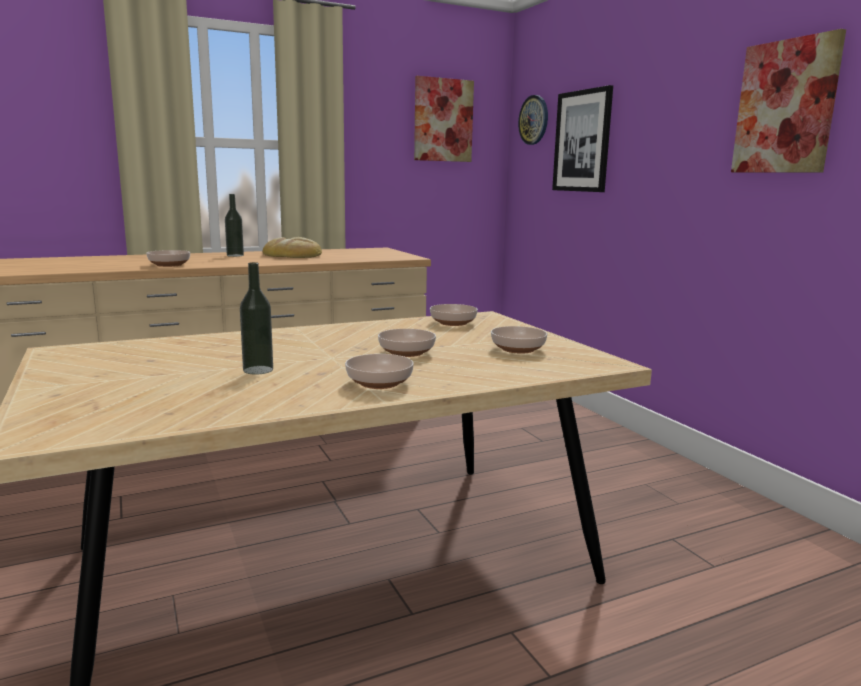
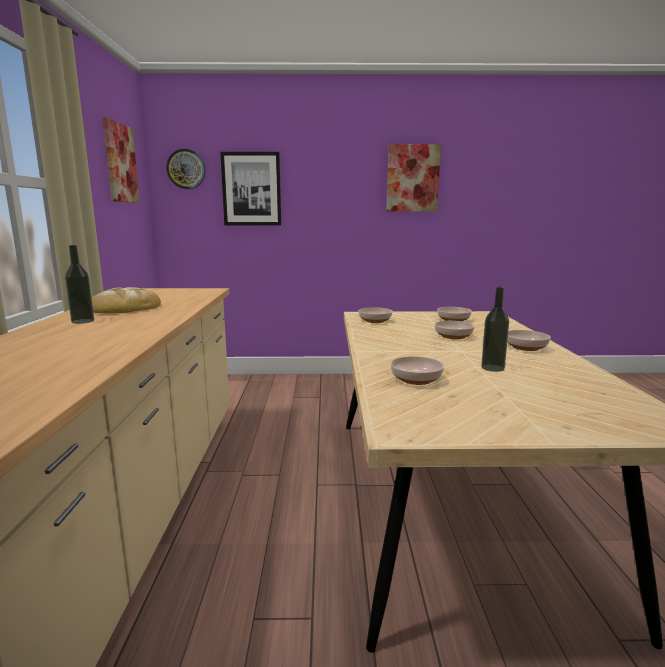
camera: 65 degrees left, 0 degrees up
bowl [146,250,190,267] -> bowl moved to [390,356,444,385]

